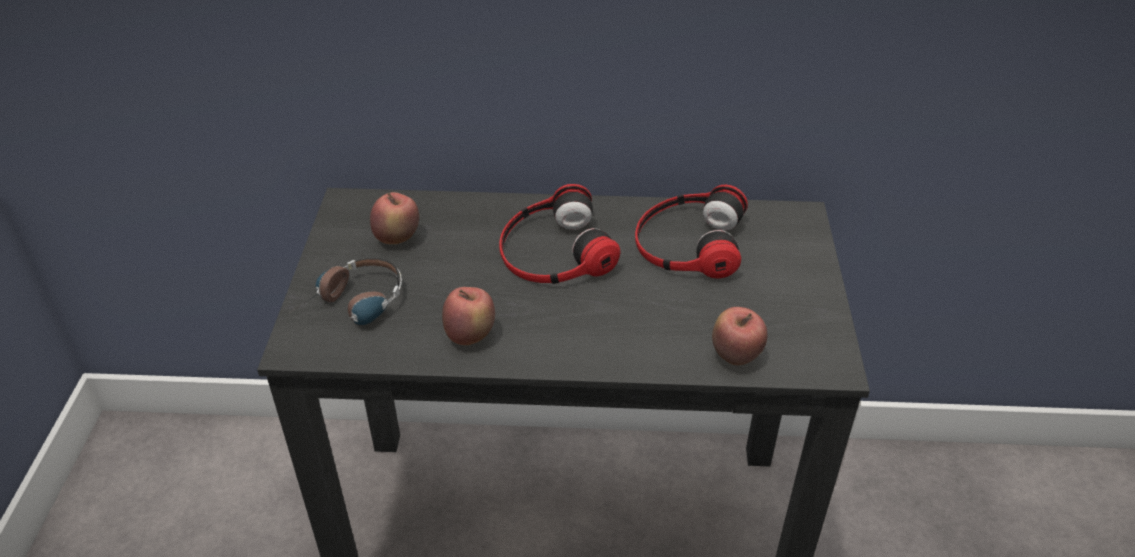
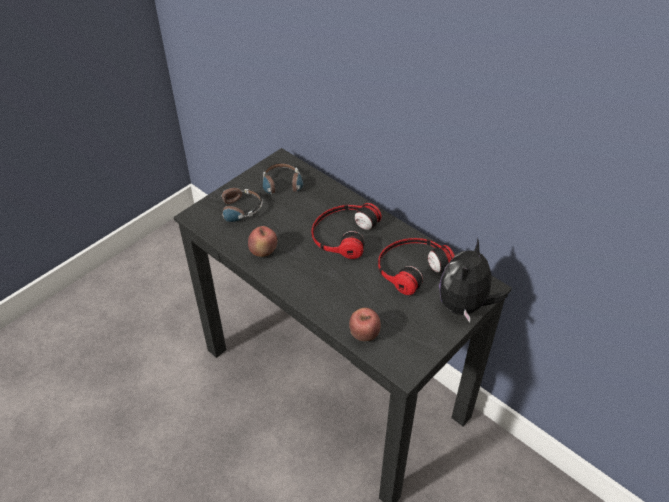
camera: 40 degrees right, 5 degrees up
apple [370,192,419,244] -> headphones [263,163,303,194]
none -> plush toy [439,238,508,323]

